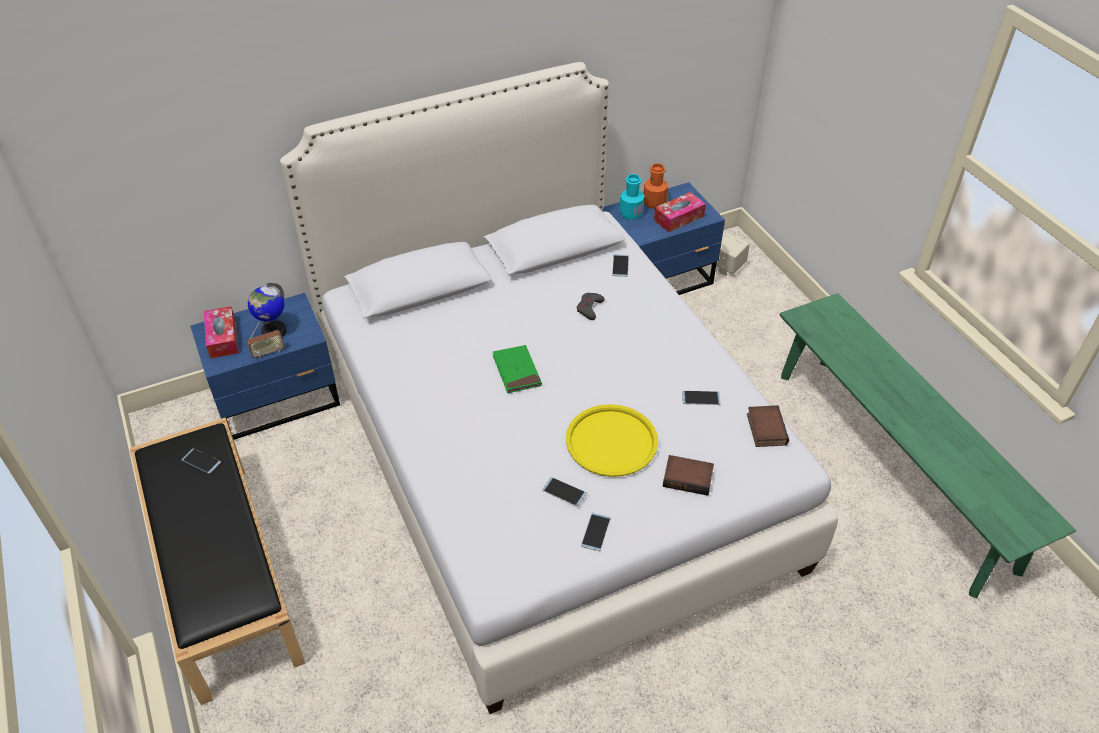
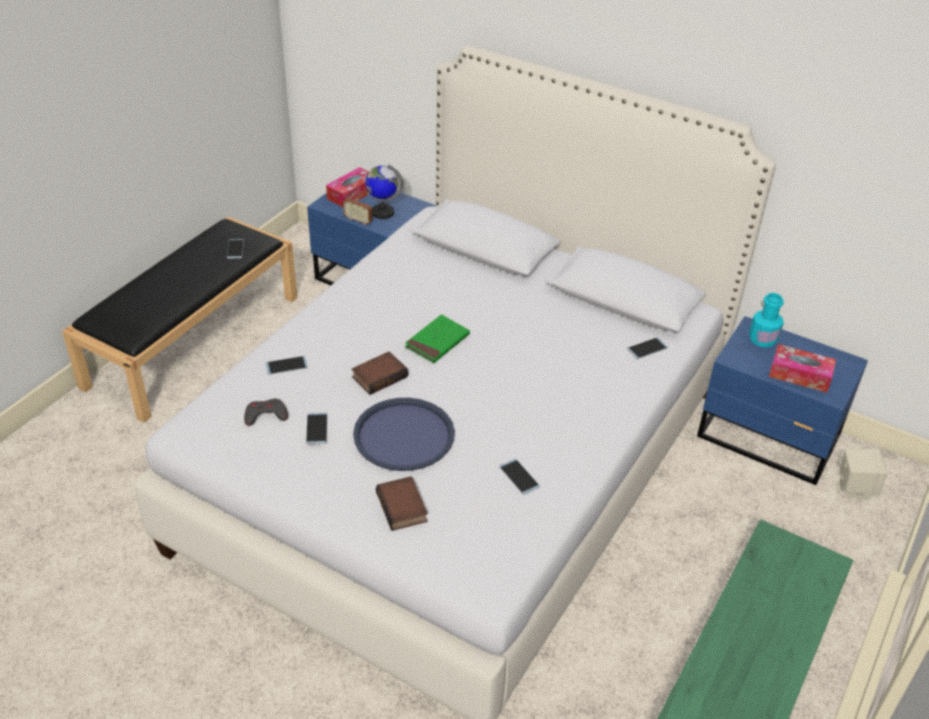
camera: 55 degrees right, 5 degrees down
yellow tray [566,404,658,477] -> blue tray [353,398,455,471]
grey game controller [577,293,605,320] -> grey game controller moved to [244,399,288,426]
phone [581,513,611,551] -> phone moved to [265,356,308,375]
orange bottle [643,163,668,209] -> none
book [747,405,789,447] -> book moved to [351,352,408,395]

